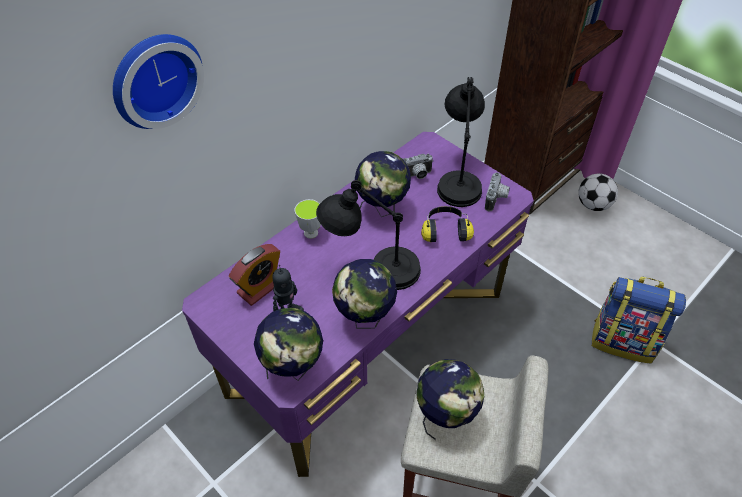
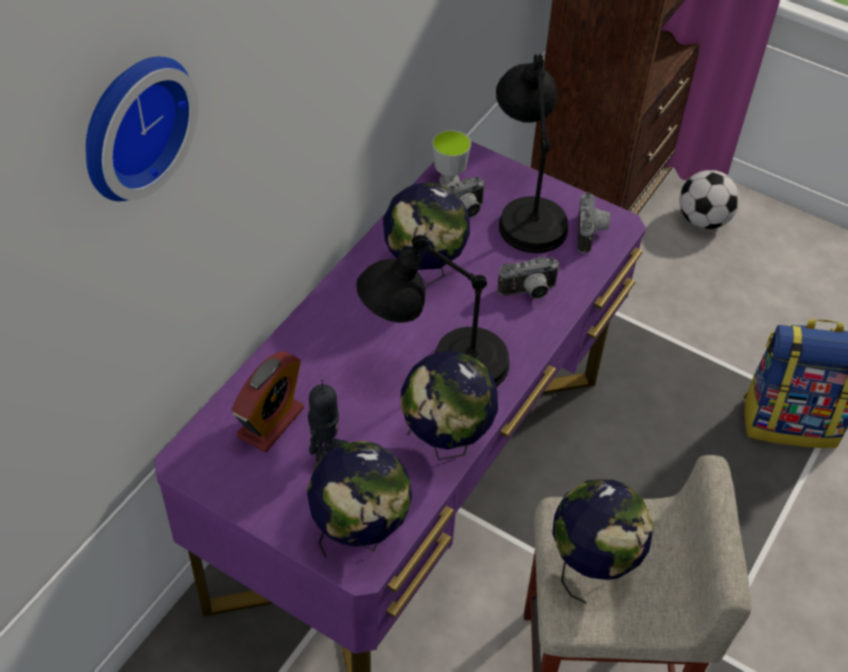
camera: 15 degrees left, 0 degrees up
cup [295,199,321,239] -> cup moved to [432,130,471,188]
headphones [421,206,474,242] -> camera [497,257,560,299]

